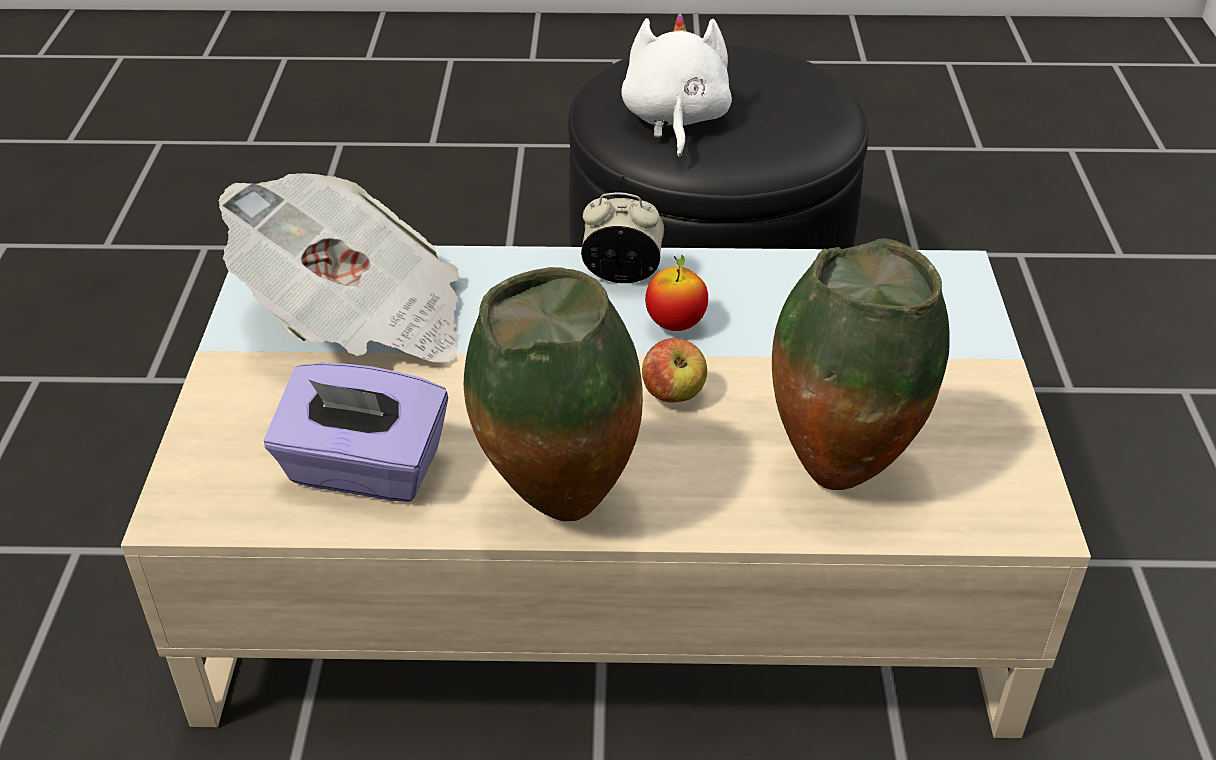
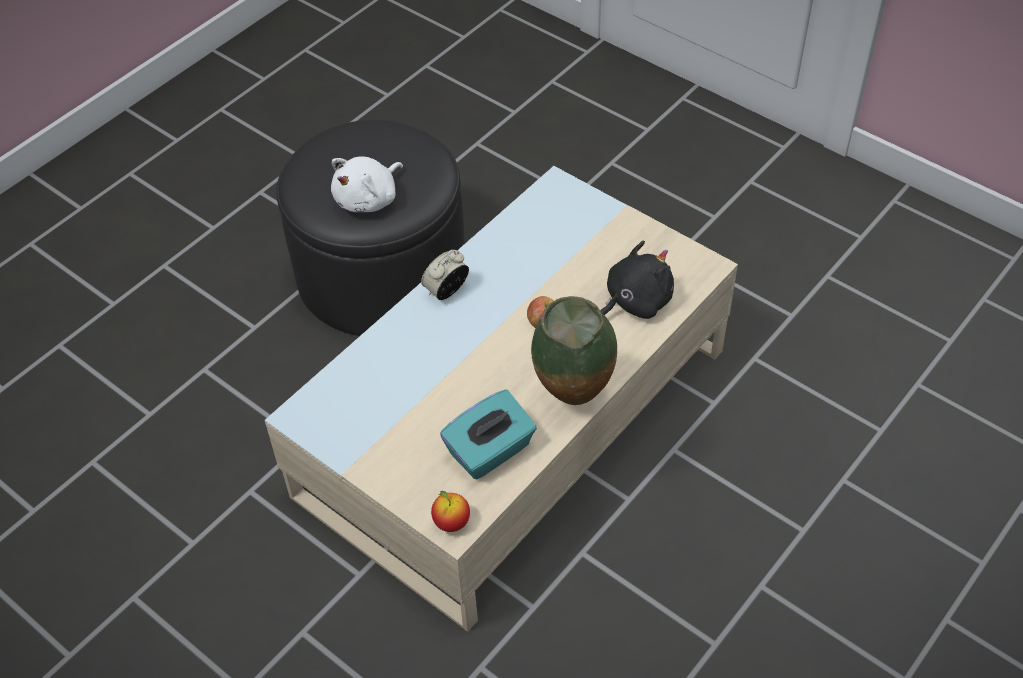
camera: 50 degrees left, 10 degrees up
newspaper [219,173,459,363] -> none
purple tissue box [264,363,448,502] -> turquoise tissue box [440,390,537,480]
white plush toy [621,13,732,158] -> white plush toy turned 90 degrees counterclockwise [331,156,403,212]
apple [645,255,708,331] -> apple moved to [431,491,470,532]
vase [772,238,950,490] -> black plush toy [600,241,674,319]

